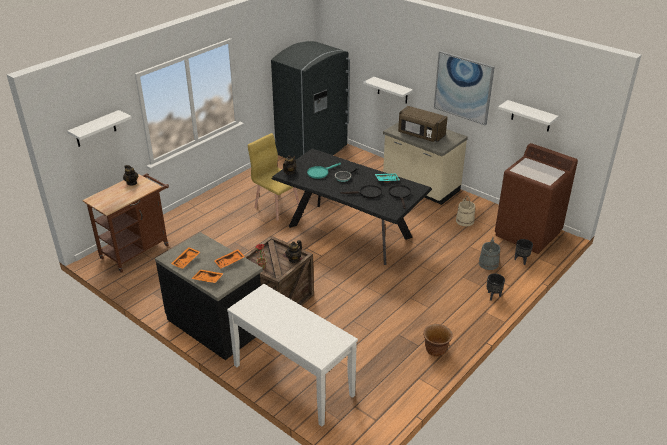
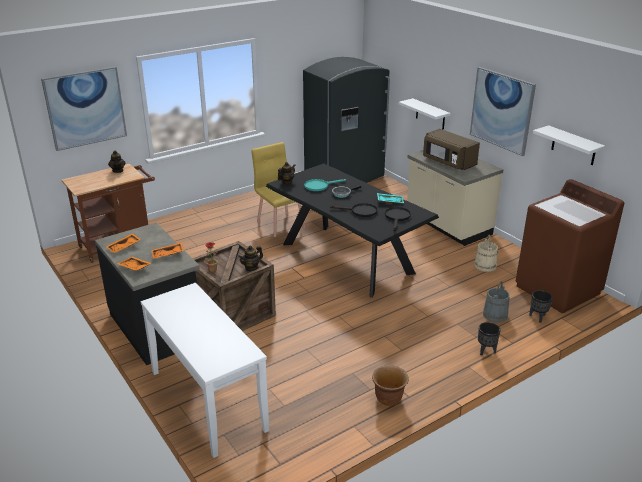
camera: 15 degrees right, 5 degrees down
white shelf [67,110,132,147] -> picture [41,66,127,151]

